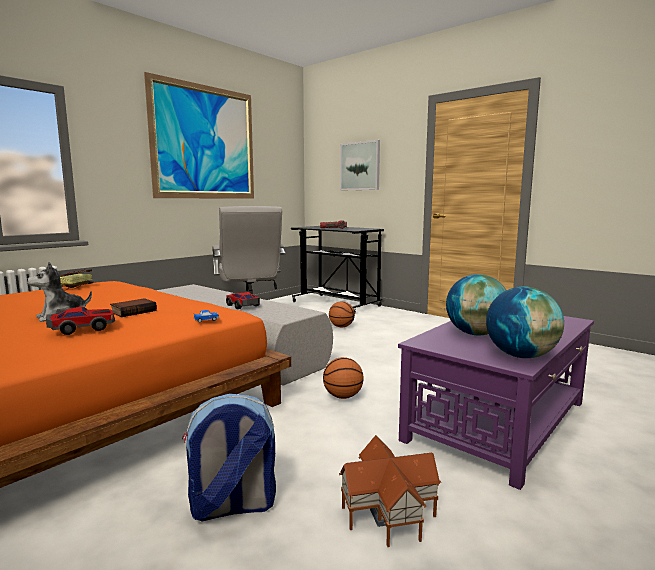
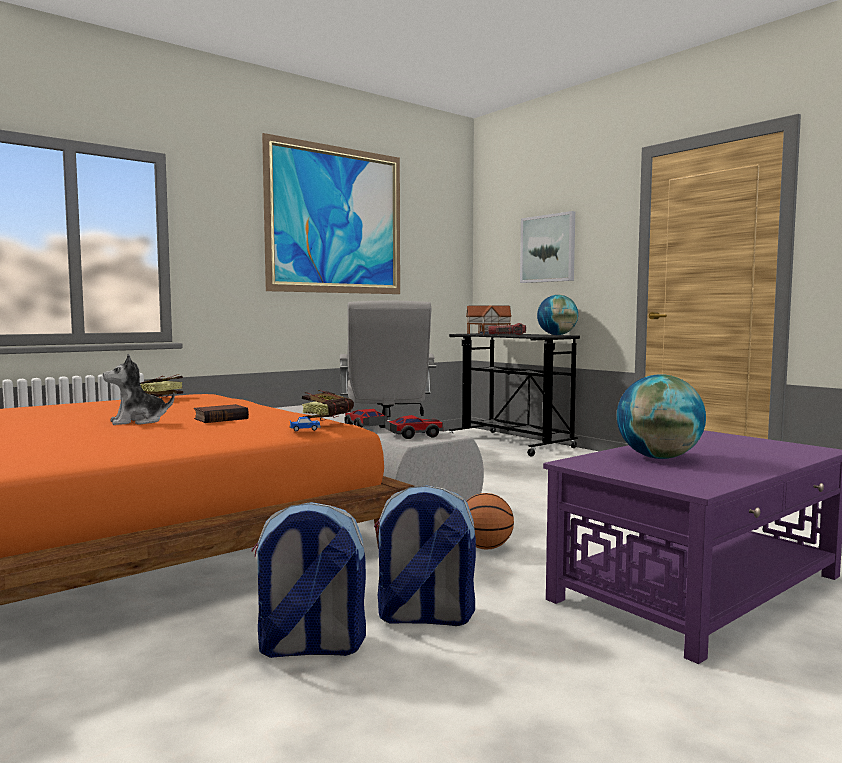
camera: 10 degrees right, 5 degrees down
toy car [46,307,115,335] -> toy car moved to [385,415,444,439]
basketball [329,301,355,328] -> none
toy house [339,435,441,547] -> toy house moved to [466,305,512,334]
globe [486,286,564,358] -> globe moved to [537,295,578,335]
none -> book [302,390,354,421]
none -> backpack [374,485,476,626]

